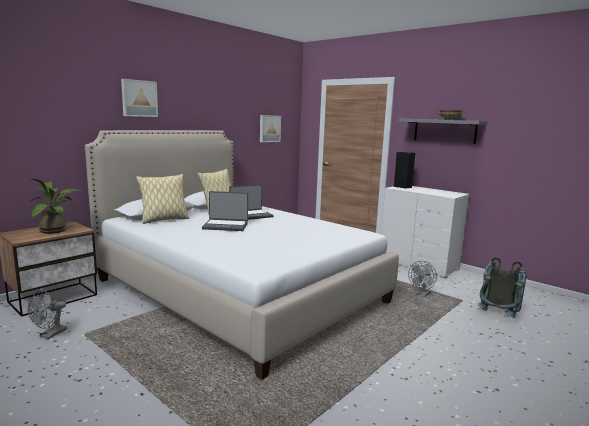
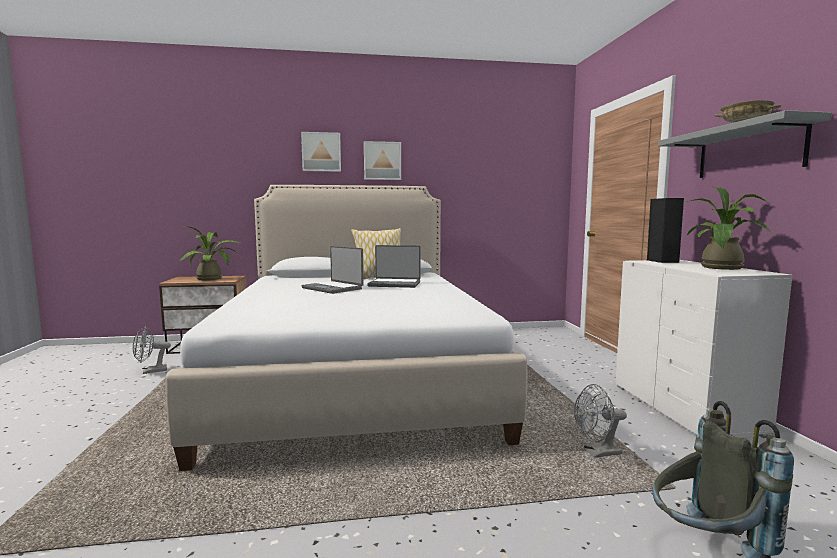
camera: 40 degrees right, 5 degrees down
pillow [136,174,189,224] -> none
picture [260,115,281,142] -> picture moved to [364,141,401,180]
none -> potted plant [683,187,770,270]

